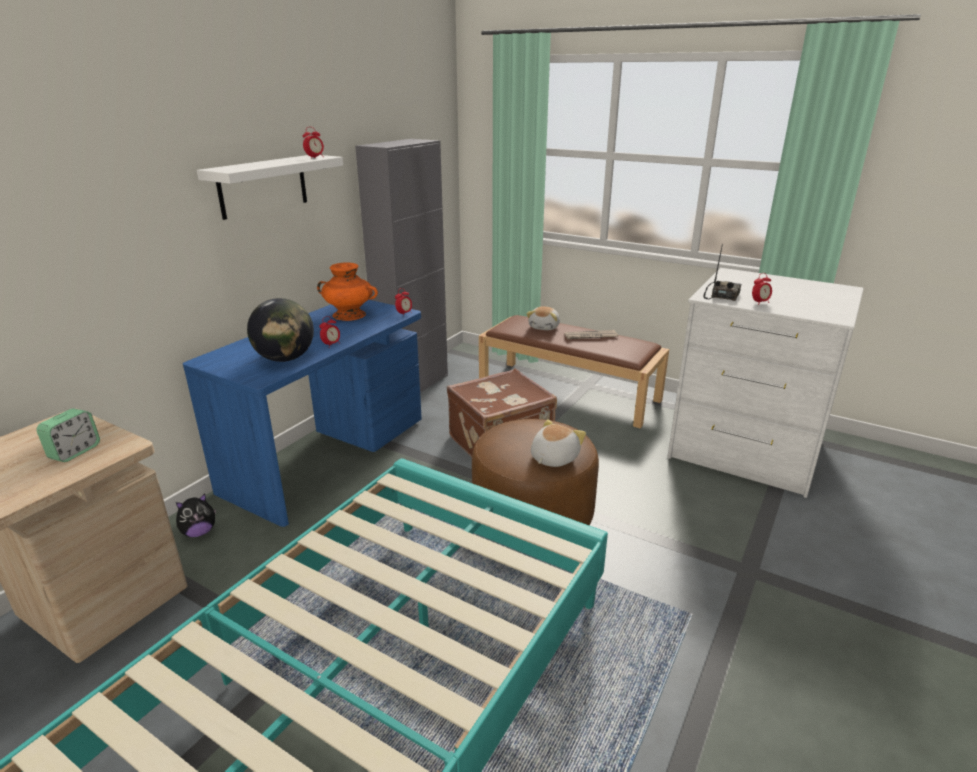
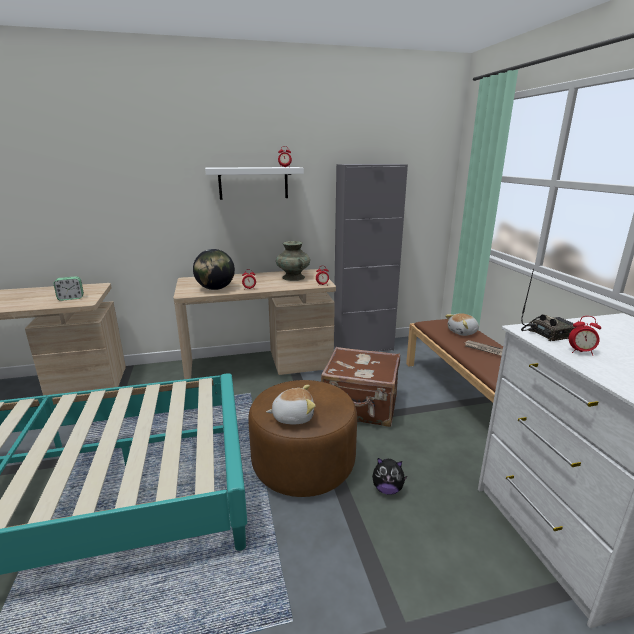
camera: 45 degrees right, 5 degrees down
plush toy [176,494,216,537] -> plush toy moved to [372,458,407,495]
blue desk [183,300,422,527] -> beige desk [173,269,336,379]
orange vase [317,262,378,321] -> turquoise vase [276,241,310,281]

